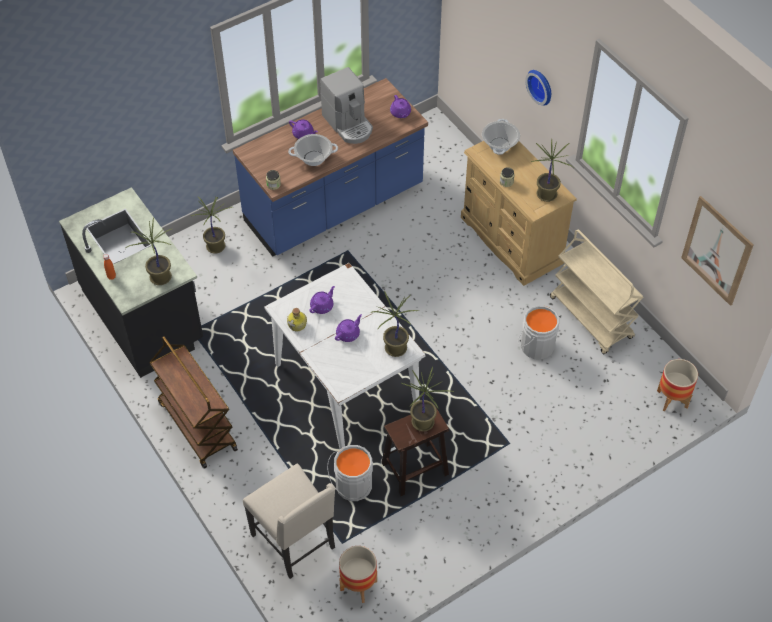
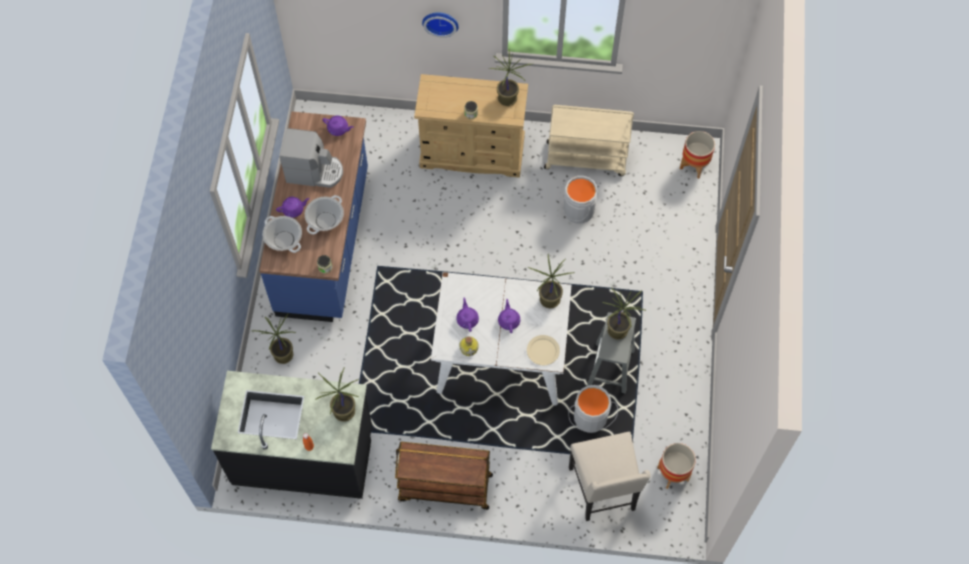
camera: 50 degrees left, 10 degrees up
beige chair [243,464,335,579] -> beige chair turned 75 degrees clockwise [569,432,651,521]
brown stool [381,406,449,496] -> grey stool [587,312,636,394]
cooking pot [482,119,520,155] -> cooking pot moved to [263,216,302,253]
picture [681,196,753,306] -> none
none -> beige plate [527,335,560,365]

